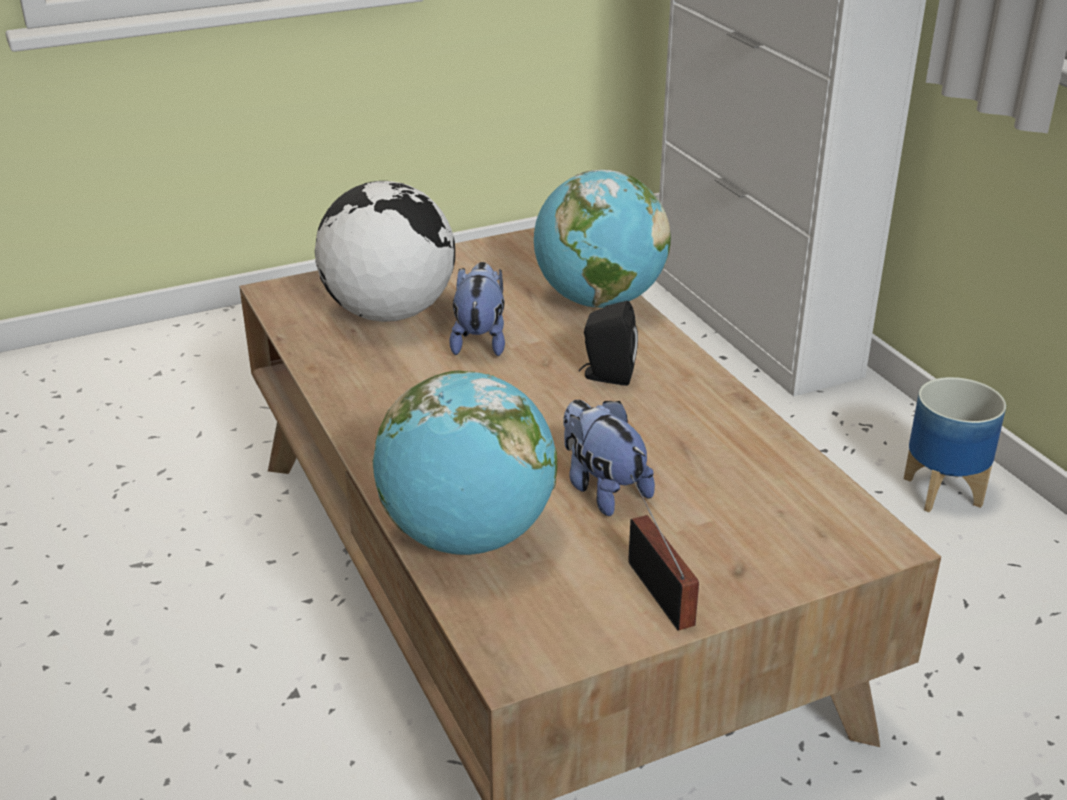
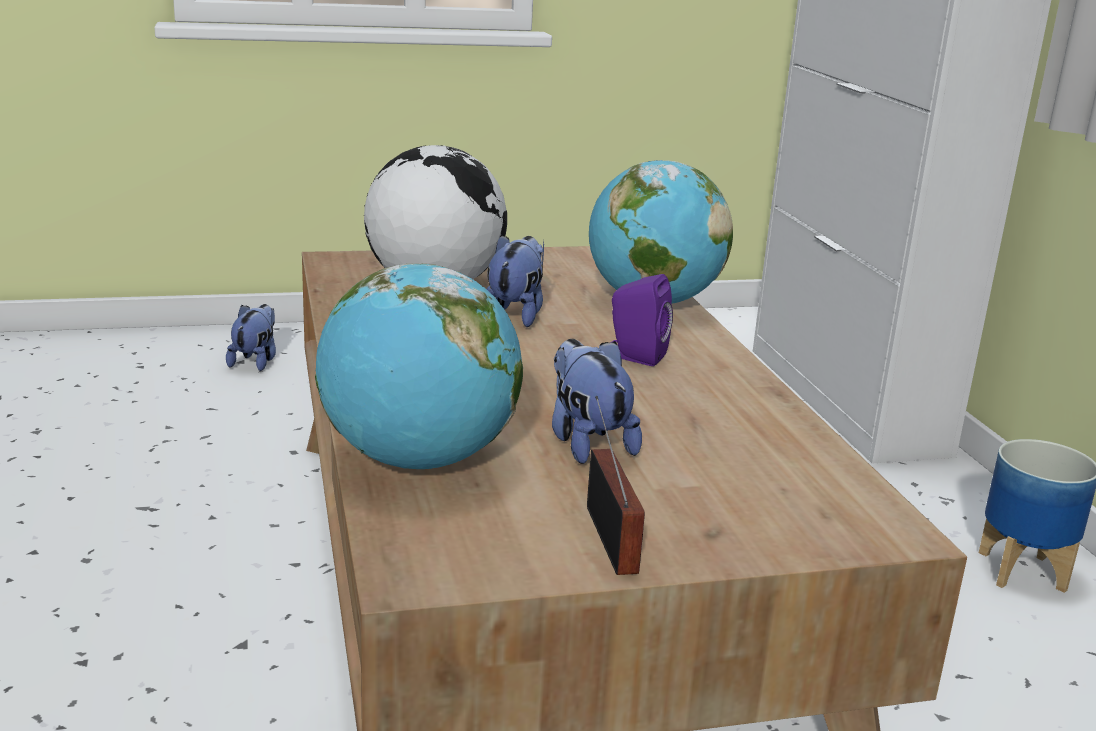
camera: 10 degrees right, 10 degrees down
black speaker [579,301,638,386] -> purple speaker [610,274,673,366]
none -> plush toy [226,304,276,371]

